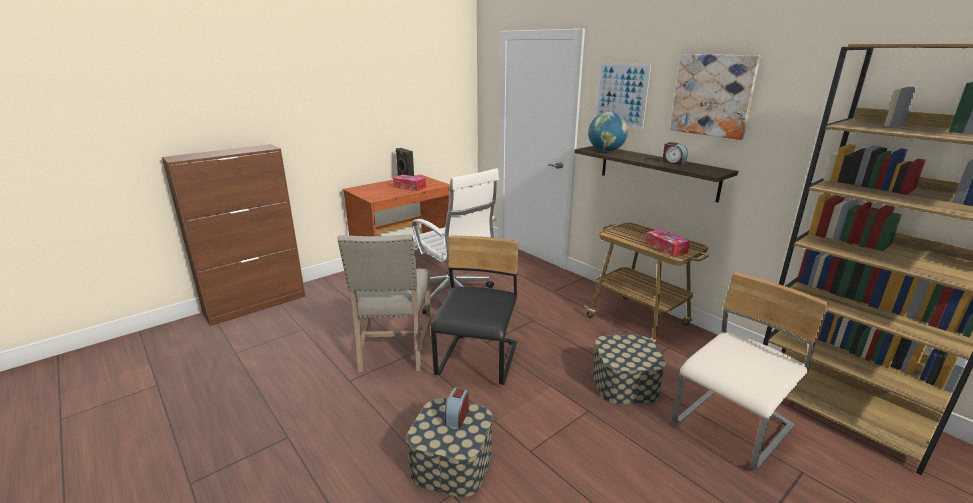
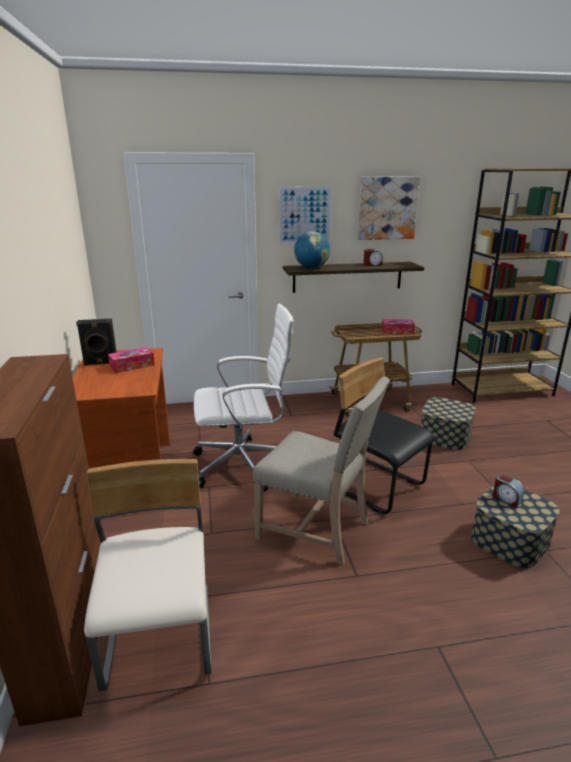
camera: 60 degrees left, 0 degrees up
beige chair [672,272,829,471] -> beige chair moved to [84,459,211,691]

